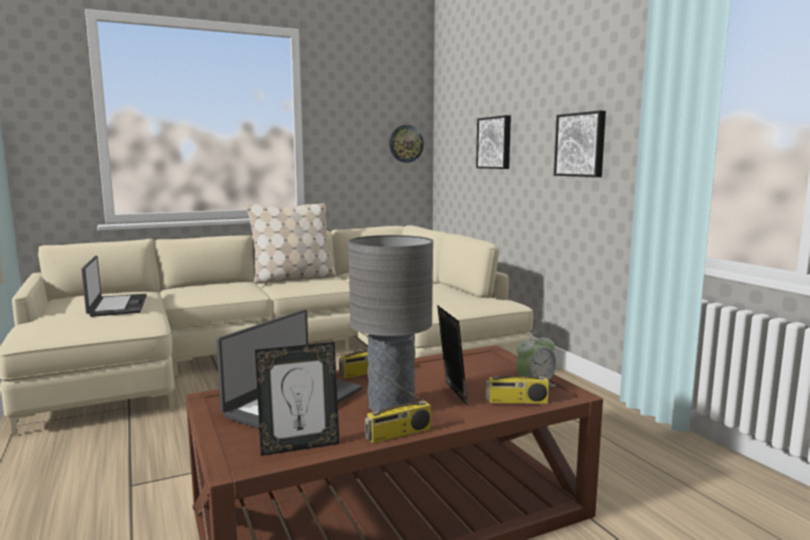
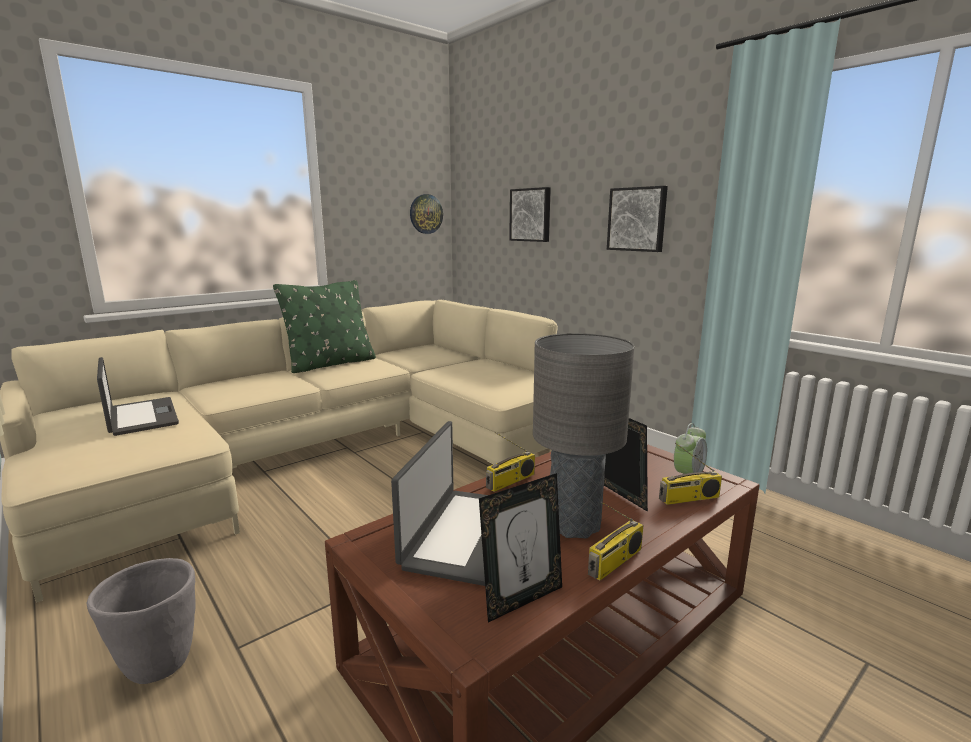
camera: 15 degrees left, 5 degrees up
beige pillow [246,203,336,284] -> green pillow [273,280,376,373]
none -> grey planter [87,558,196,684]

